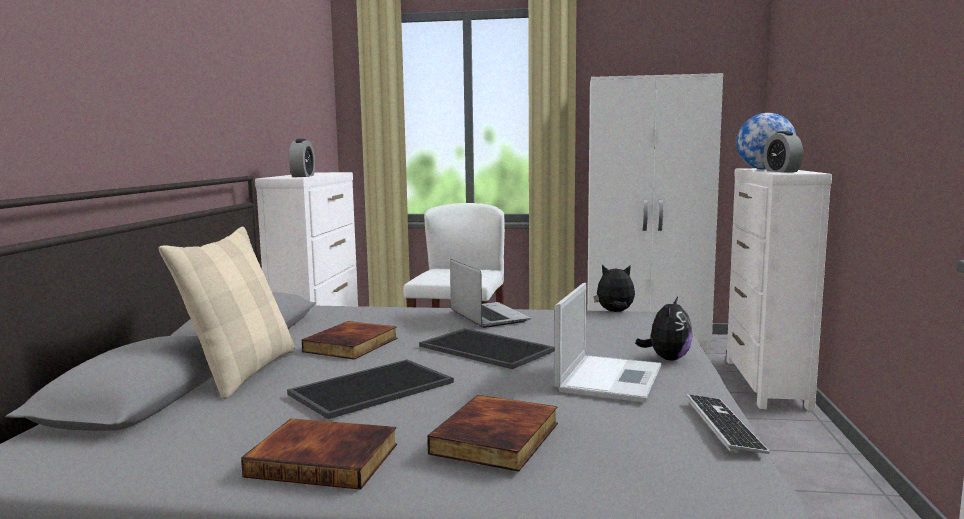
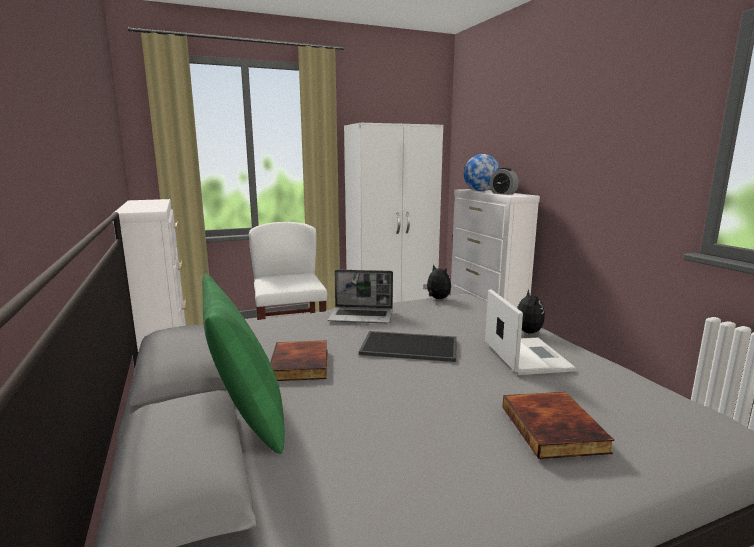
camera: 30 degrees left, 5 degrees up
beige pillow [158,227,295,399] -> green pillow [202,274,285,454]
book [241,418,397,490] -> none
tray [287,360,454,419] -> none
alarm clock [289,139,315,177] -> none
laptop [450,259,531,328] -> laptop turned 150 degrees clockwise [328,269,393,324]
plush toy [594,265,635,312] -> plush toy turned 75 degrees clockwise [423,265,451,299]
keyboard [686,394,770,454] -> none

